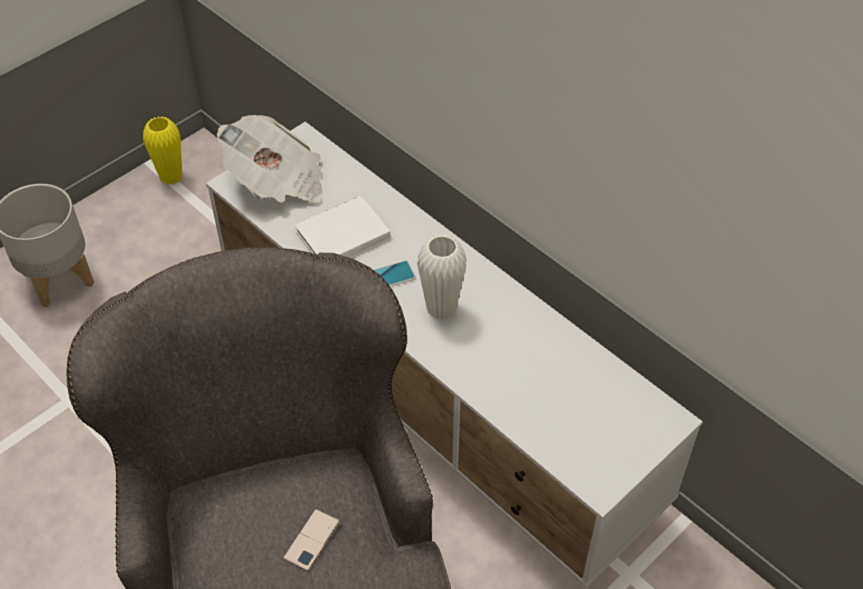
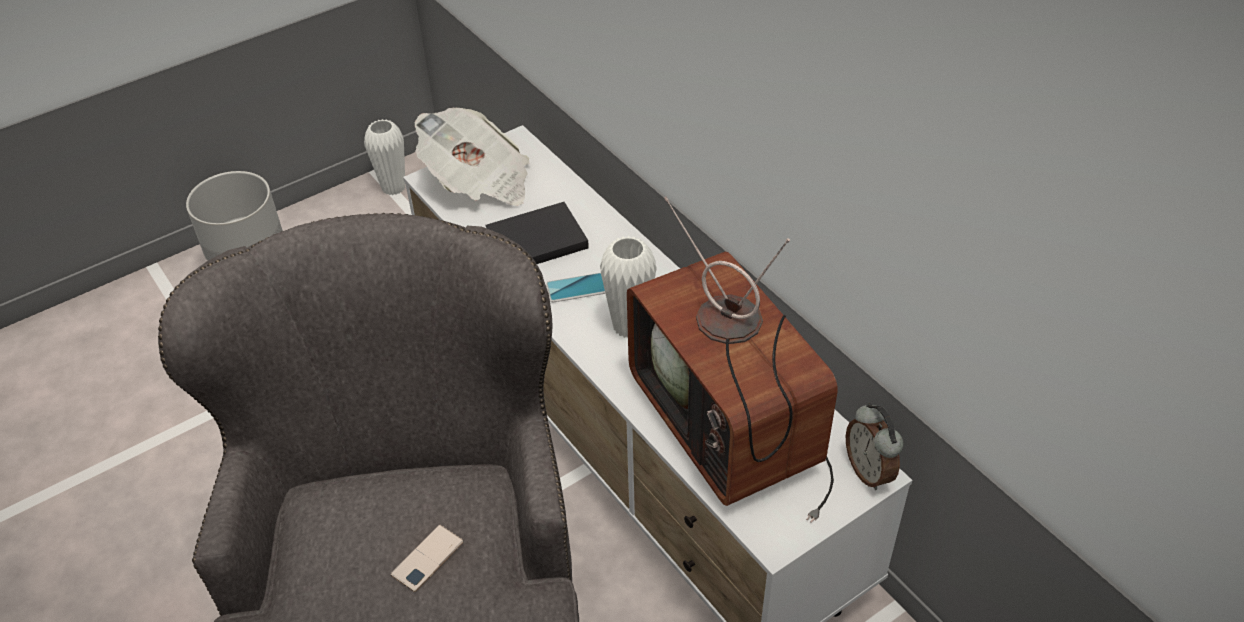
camera: 10 degrees right, 5 degrees down
yellow vase [143,117,182,185] -> white vase [364,119,405,195]
white book [295,196,390,257] -> black book [485,202,589,264]
none -> television [627,197,838,523]
none -> alarm clock [846,403,903,490]

